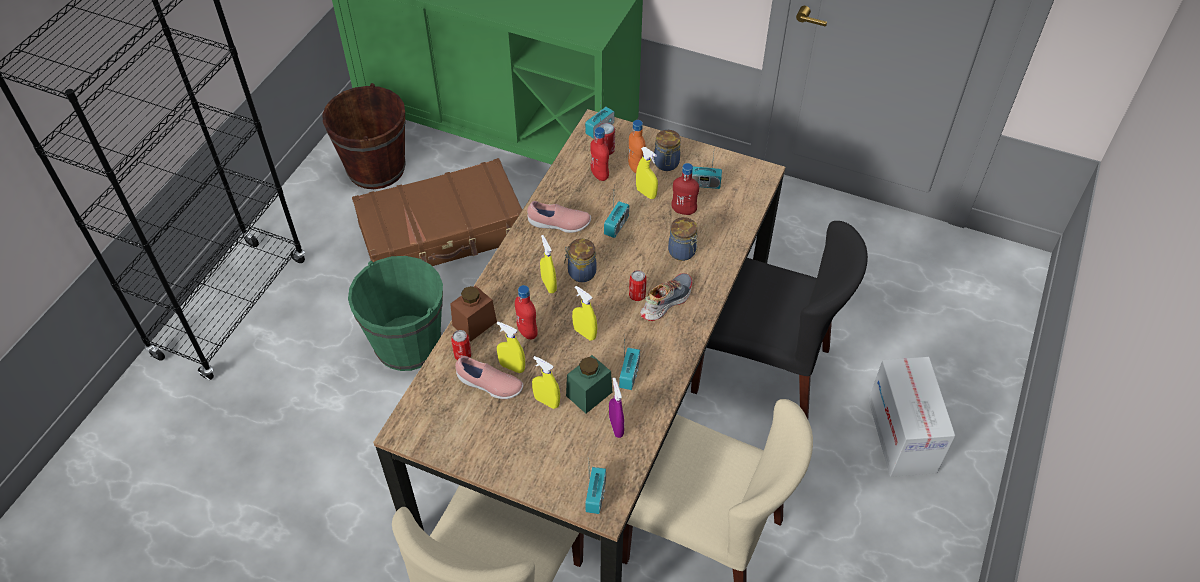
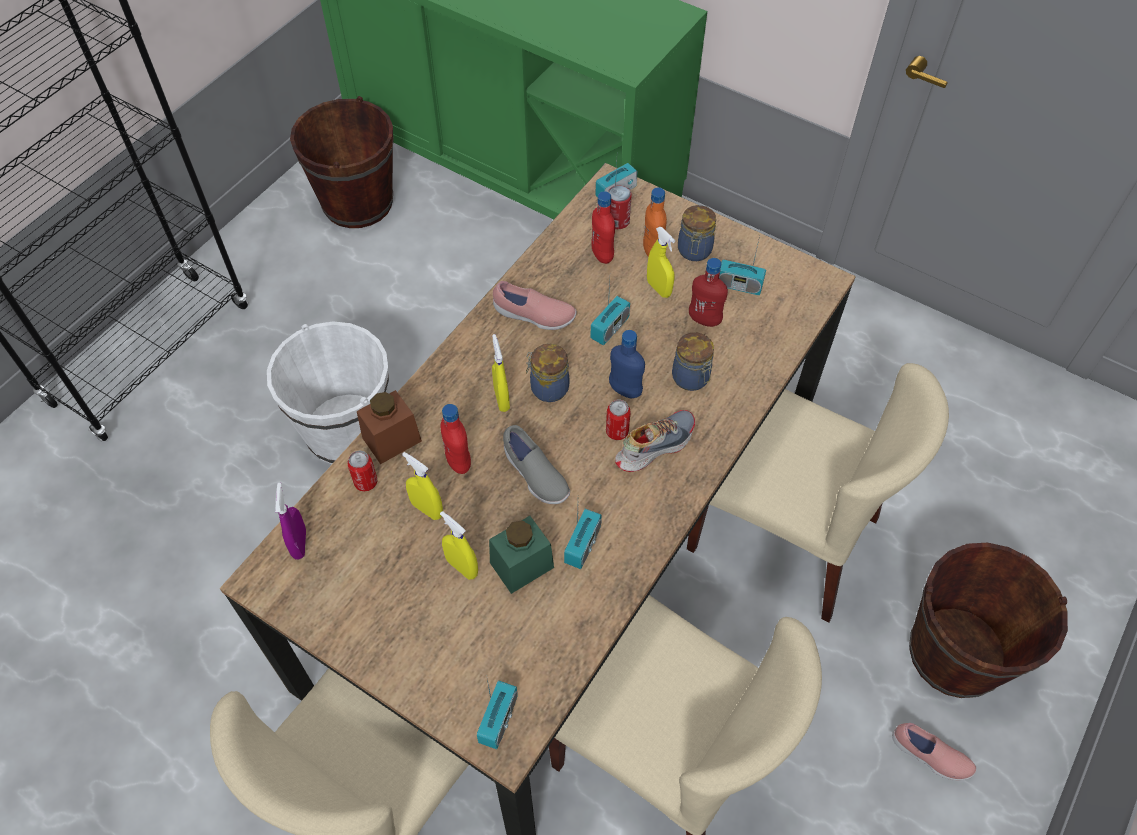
camera: 10 degrees right, 5 degrees up
green bucket [348,256,443,371] -> white bucket [267,321,389,464]
brown suitcase [352,158,523,266] -> none
pink shoe [455,356,523,399] -> pink shoe moved to [892,723,977,781]
yellow spray bottle [572,286,597,341] -> grey shoe [503,425,570,504]
purple spray bottle [609,378,624,438] -> purple spray bottle moved to [275,483,306,560]
black chair [691,221,868,419] -> beige chair [687,363,949,623]
cardboard box [868,357,955,477] -> brown bucket [909,542,1068,698]
none -> blue bottle [609,330,645,399]

